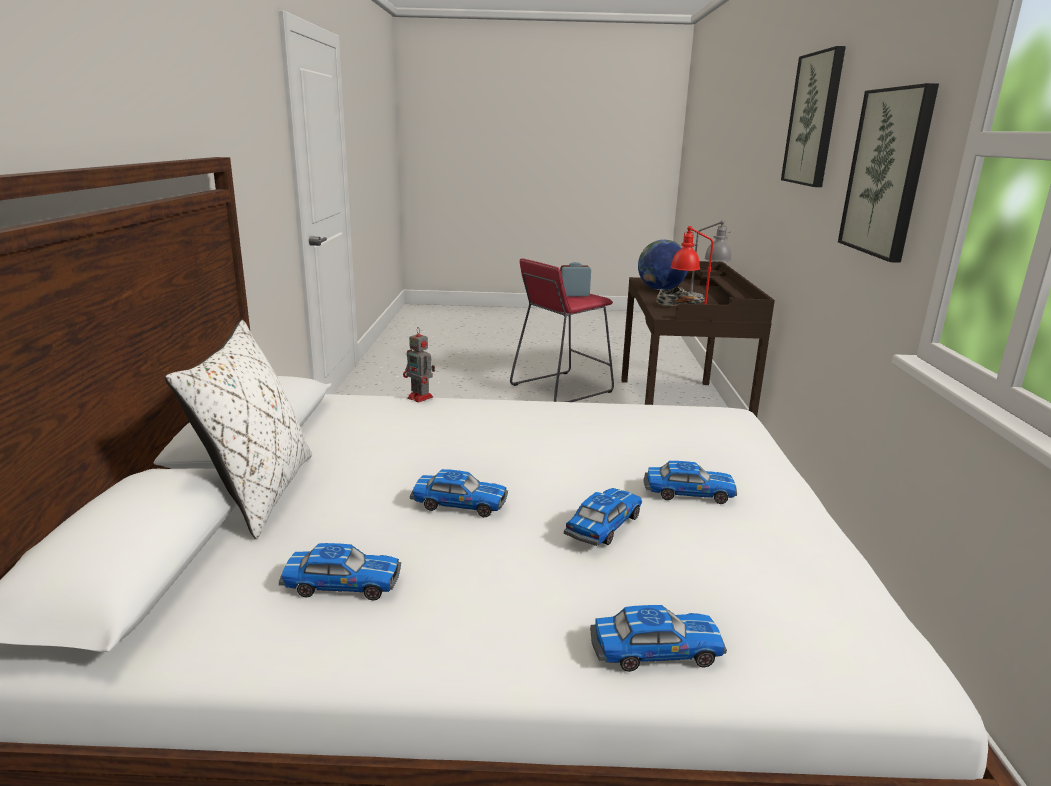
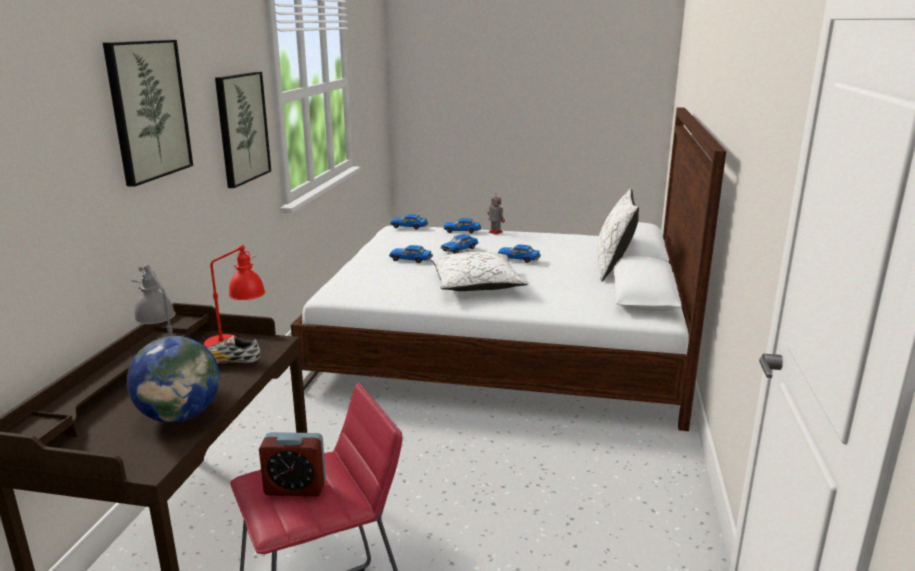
camera: 170 degrees left, 0 degrees up
toy car [279,543,401,600] -> toy car moved to [390,214,428,230]
toy robot [403,327,435,402] -> toy robot moved to [487,194,505,234]
none -> white pillow [430,252,529,291]

